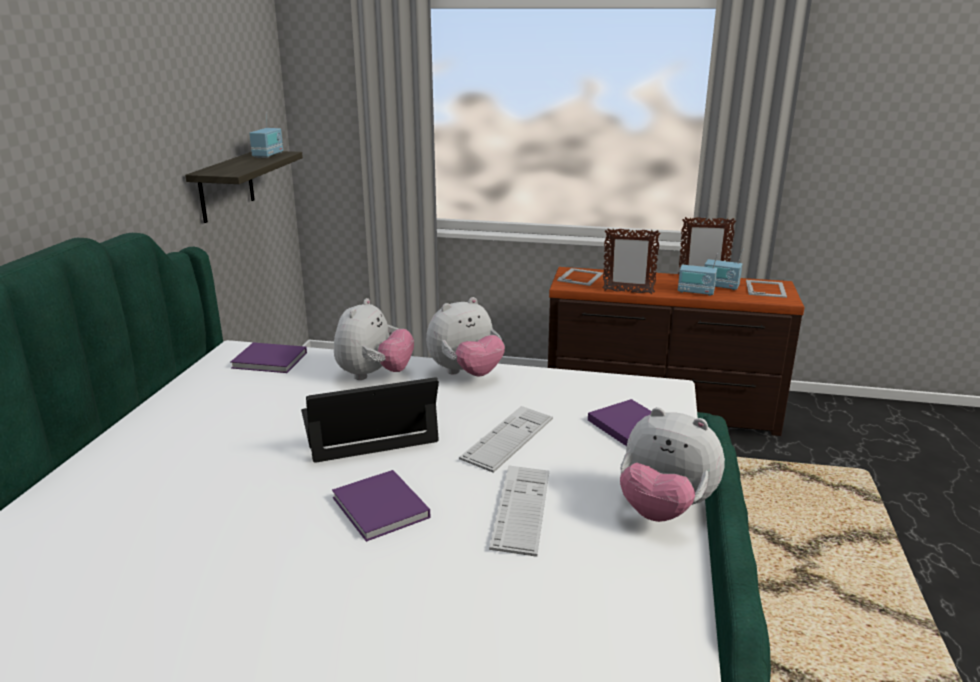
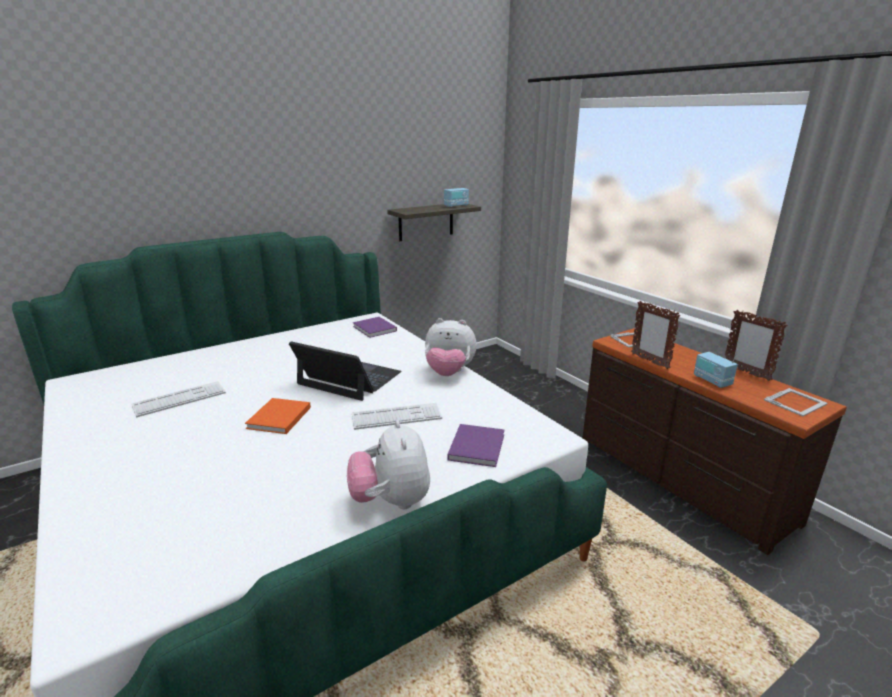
camera: 45 degrees right, 0 degrees up
purple book [332,470,431,542] -> orange book [245,398,311,434]
plush toy [334,298,414,380] -> none
keyboard [489,465,549,557] -> keyboard moved to [131,381,226,418]
radio [704,249,743,290] -> none

